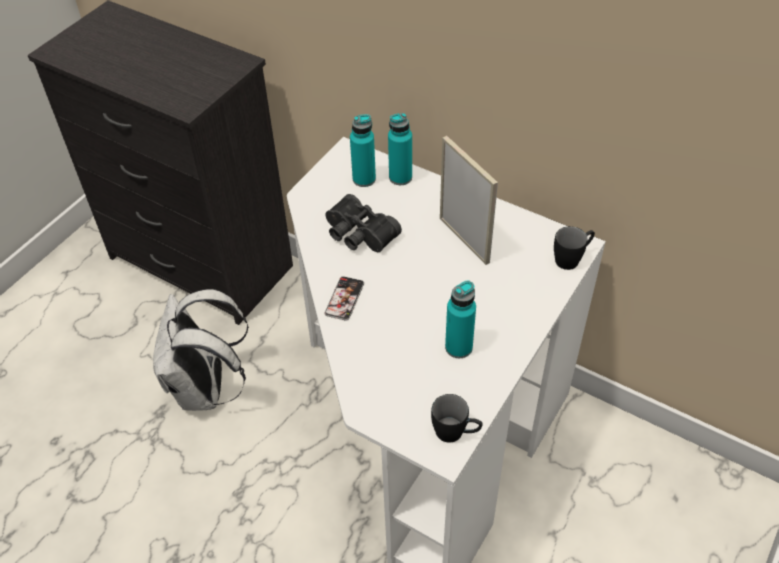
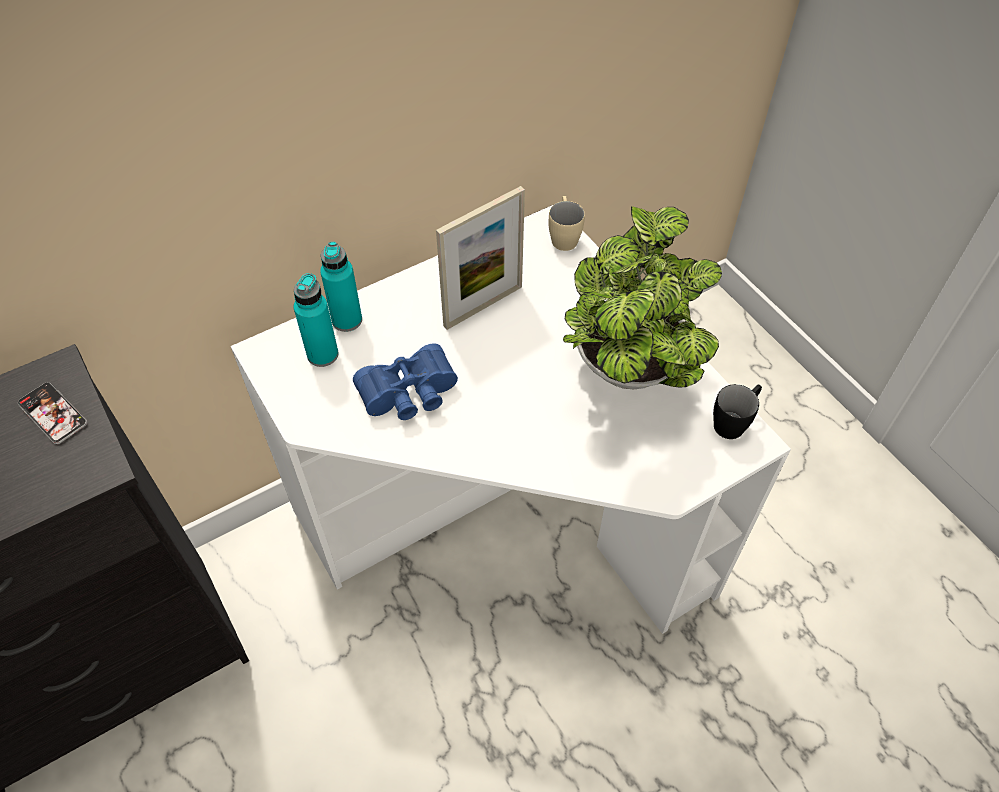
camera: 65 degrees left, 5 degrees up
white backpack [153,289,249,411] -> none
phone [325,276,364,321] -> phone moved to [18,382,87,444]
black binoculars [326,194,402,252] -> blue binoculars [353,344,458,420]
picture frame [440,136,498,265] -> picture frame turned 150 degrees clockwise [436,186,525,330]
turquoise bottle [445,281,476,358] -> potted plant [563,206,722,389]
black mug [554,226,595,270] -> beige mug [549,196,585,251]

